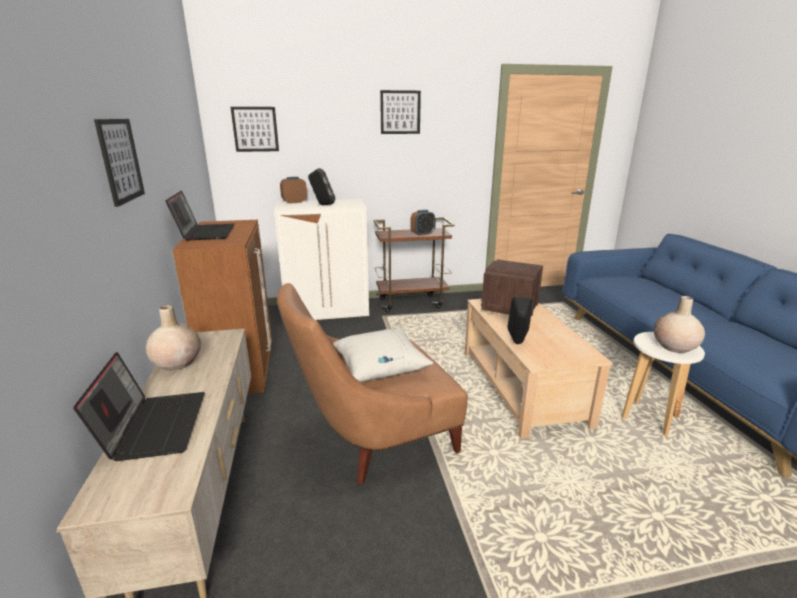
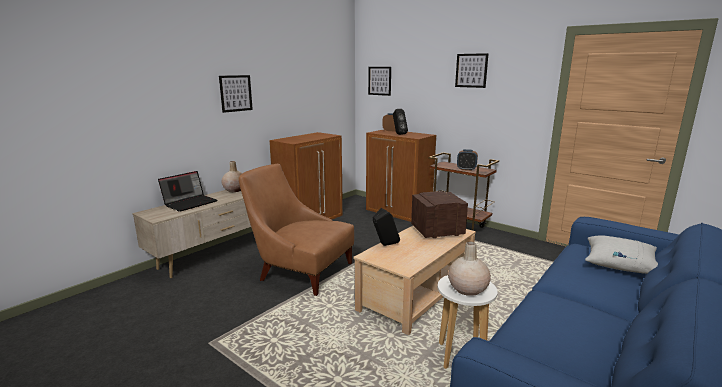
camera: 50 degrees right, 5 degrees down
laptop [165,190,235,241] -> none
white cabinet [274,199,369,320] -> brown cabinet [366,129,436,222]
grey pillow [333,329,433,382] -> grey pillow moved to [585,236,658,274]

